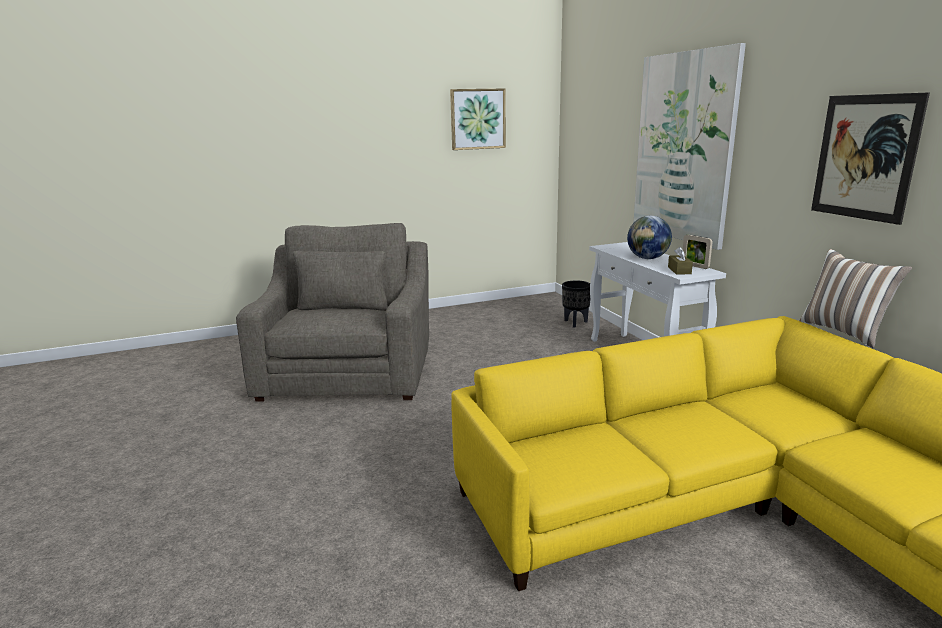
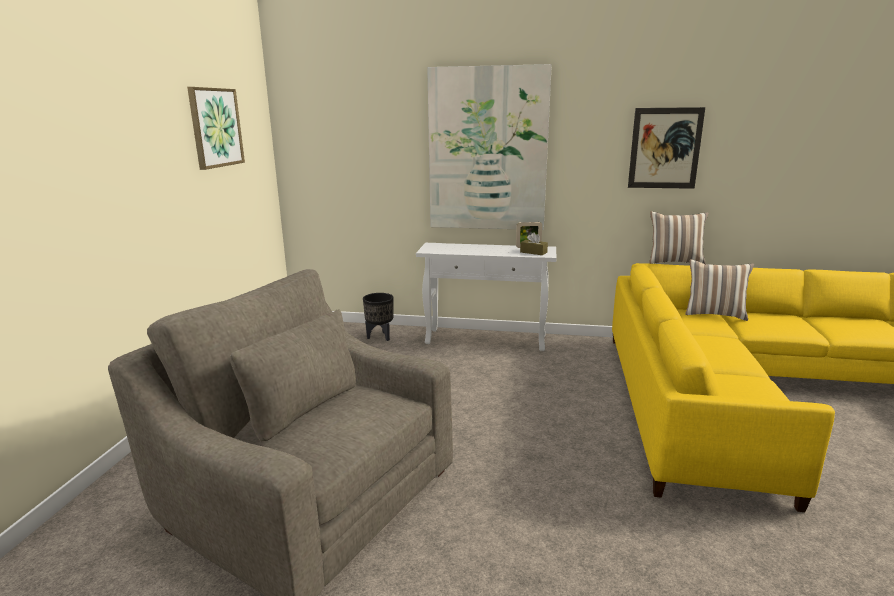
camera: 60 degrees left, 0 degrees up
globe [627,216,672,259] -> none
none -> pillow [685,259,754,321]

